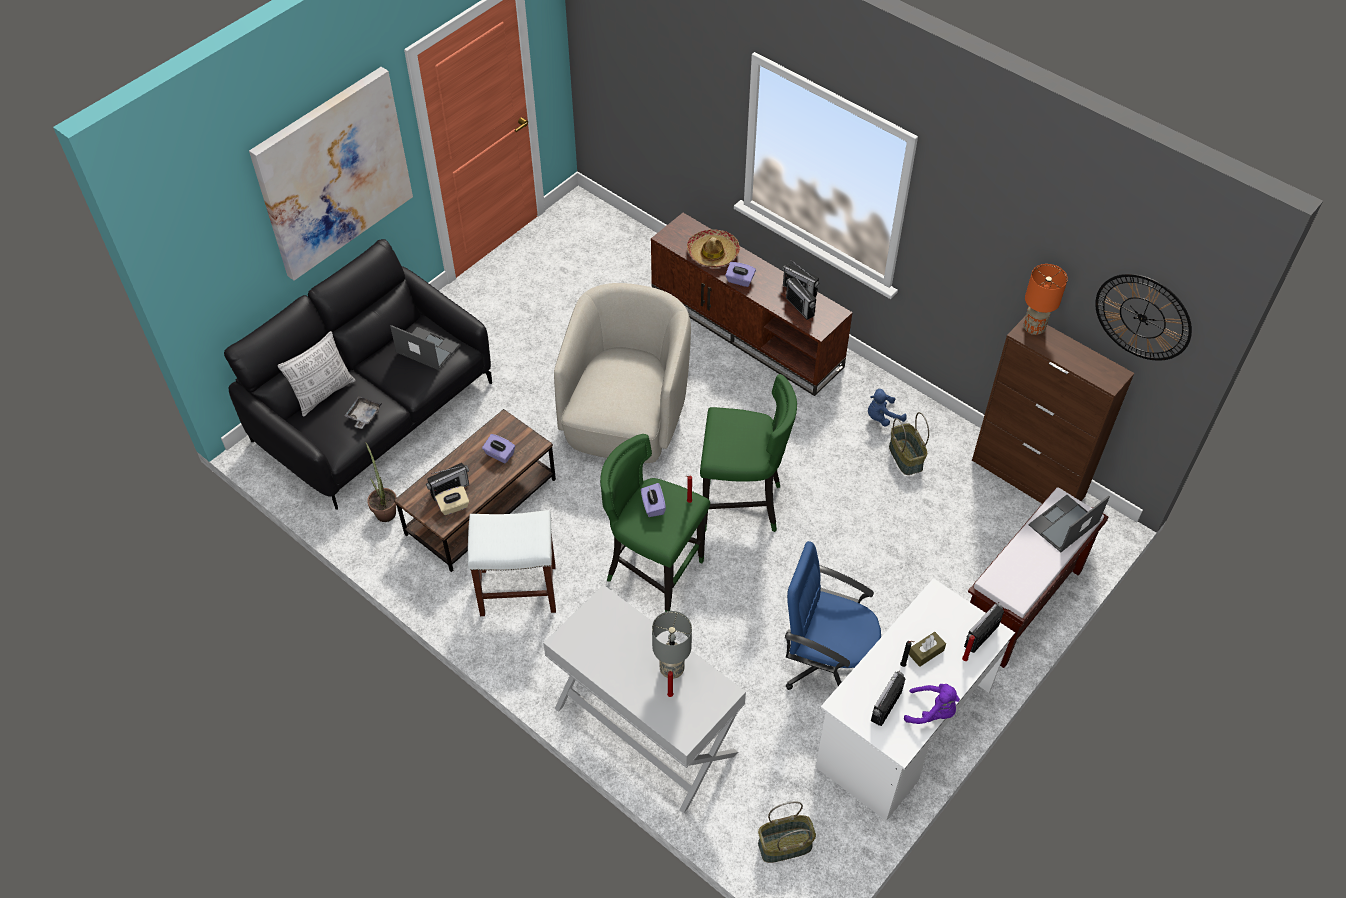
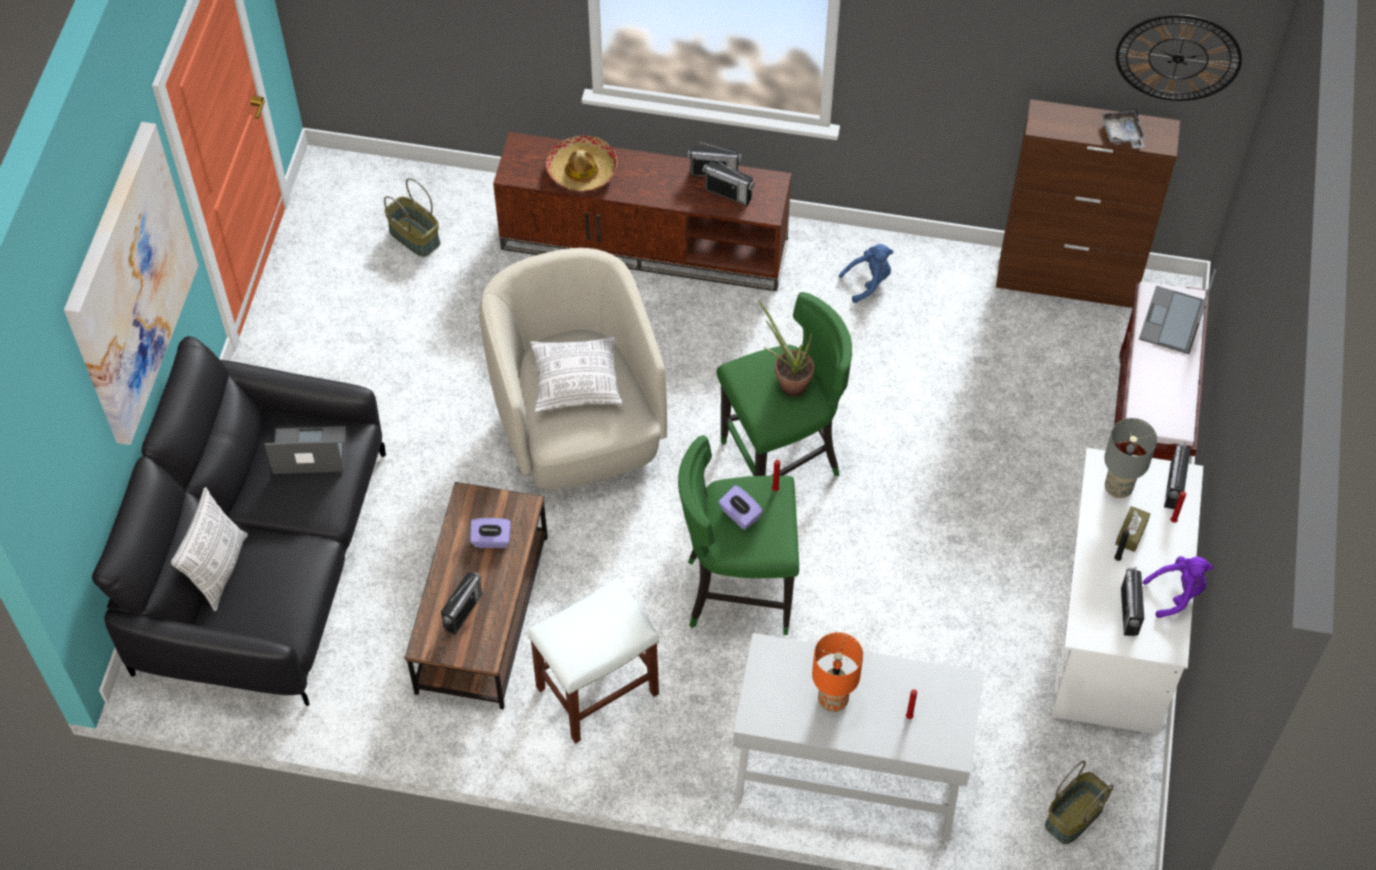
camera: 30 degrees left, 5 degrees up
grey tray [344,396,382,429] -> grey tray moved to [1102,109,1145,149]
potted plant [365,442,397,522] -> potted plant moved to [759,301,814,397]
beige tissue box [435,486,469,515] -> none
grey table lamp [652,611,692,679] -> grey table lamp moved to [1104,418,1157,498]
purple tissue box [725,262,756,287] -> none
blue office chair [785,541,881,690] -> none
blue plush toy [868,389,907,427] -> blue plush toy turned 150 degrees counterclockwise [839,244,893,303]
basket [889,412,929,475] -> basket moved to [384,178,440,257]
orange table lamp [1023,264,1068,335] -> orange table lamp moved to [812,632,863,712]
none -> pillow [530,335,623,413]

